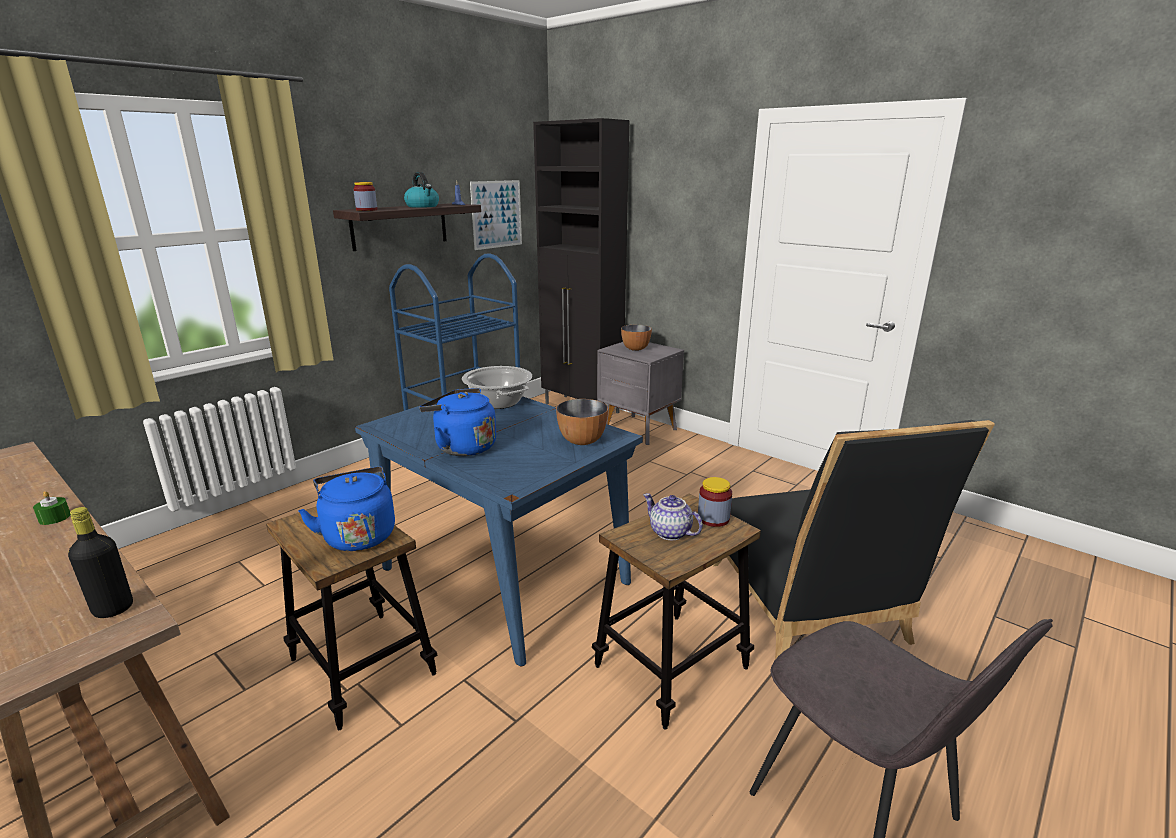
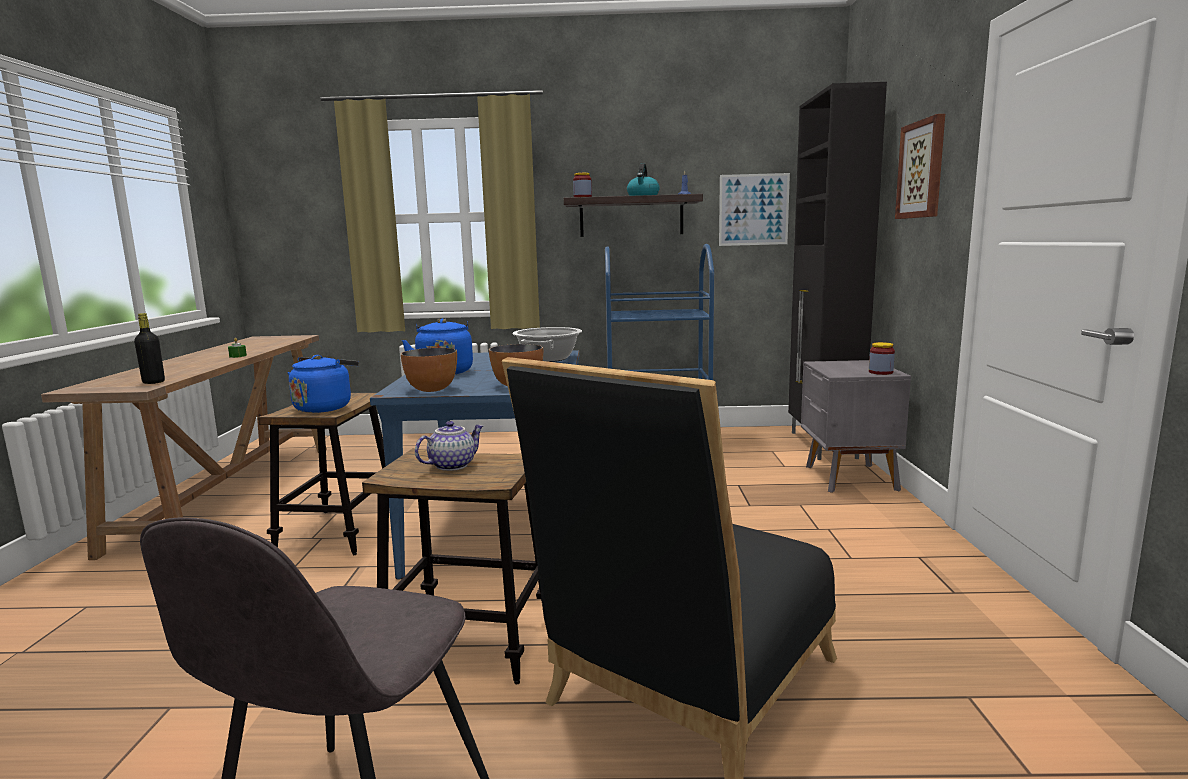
camera: 50 degrees right, 10 degrees down
bowl [621,325,652,351] -> bowl moved to [401,348,457,392]
teapot [643,493,703,540] -> teapot turned 45 degrees clockwise [415,421,483,471]
jar [698,477,732,527] -> jar moved to [869,342,895,375]
none -> picture [895,114,945,219]

